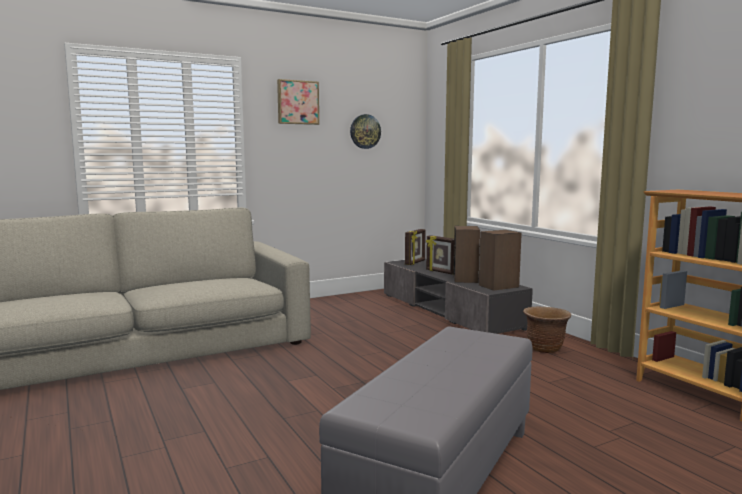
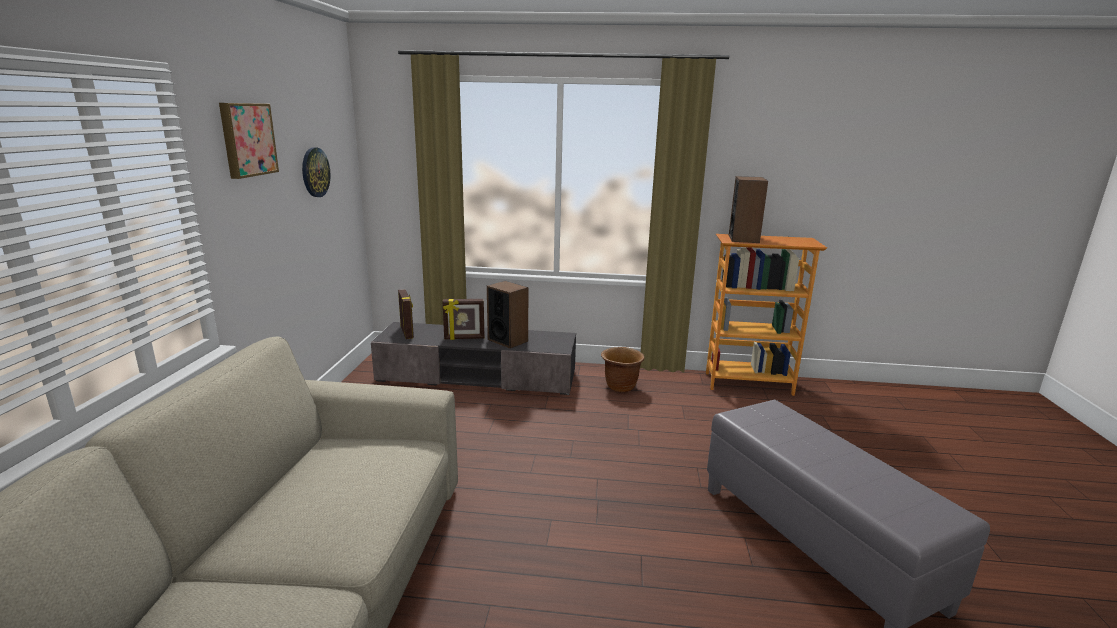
camera: 55 degrees left, 10 degrees up
speaker [479,230,522,291] -> speaker moved to [729,176,768,243]

